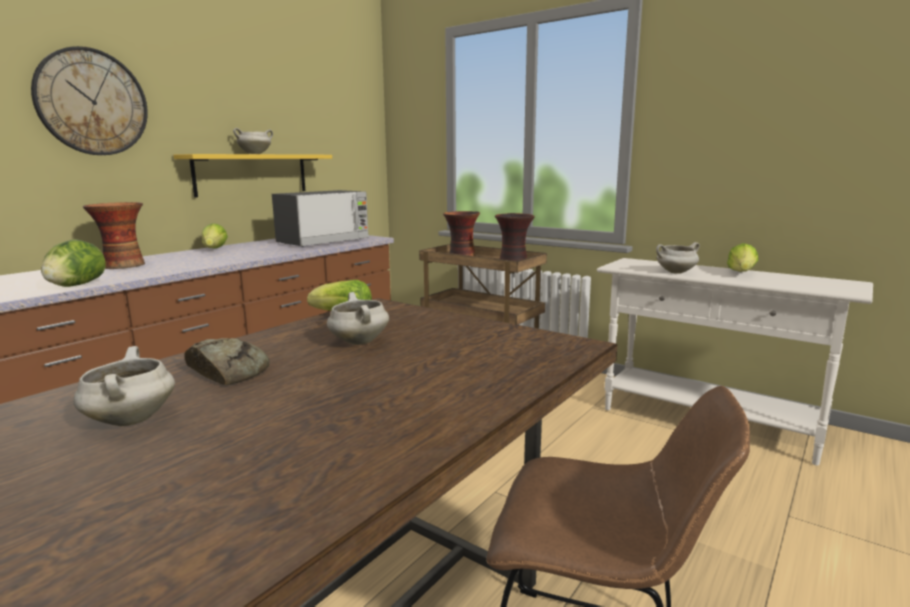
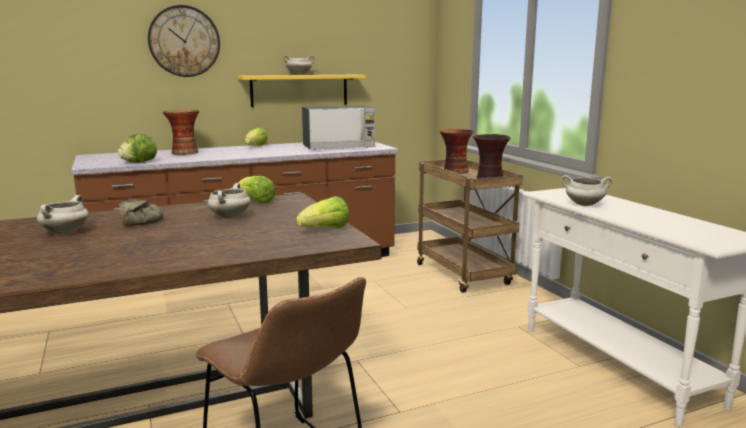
camera: 30 degrees right, 0 degrees up
lettuce [727,243,758,272] -> lettuce moved to [296,196,349,228]

